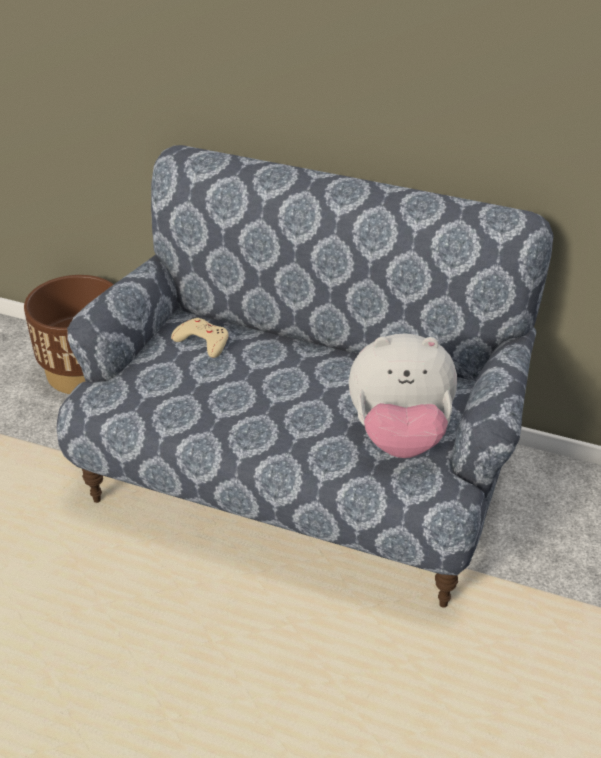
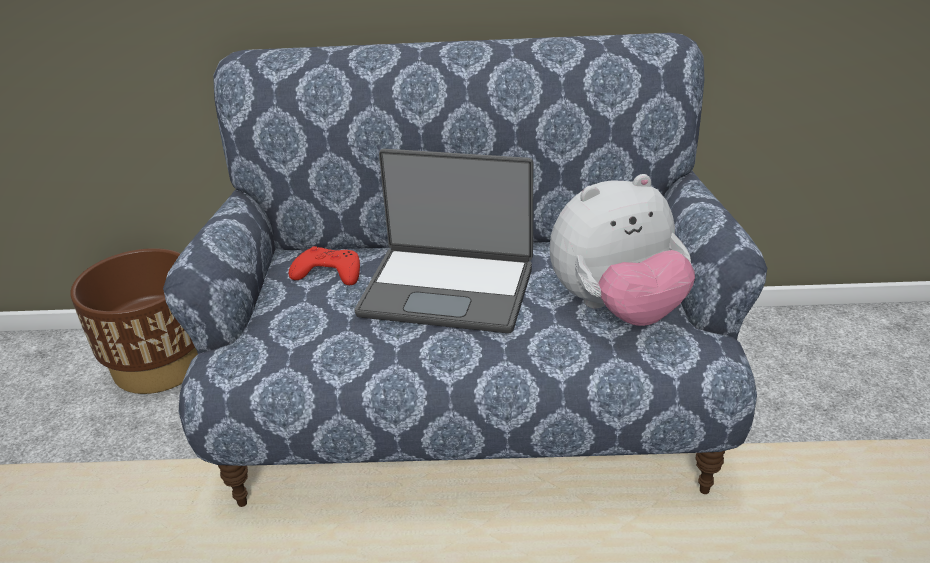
camera: 20 degrees left, 5 degrees down
beige game controller [171,318,229,358] -> red game controller [289,246,360,285]
none -> laptop [355,149,533,334]

